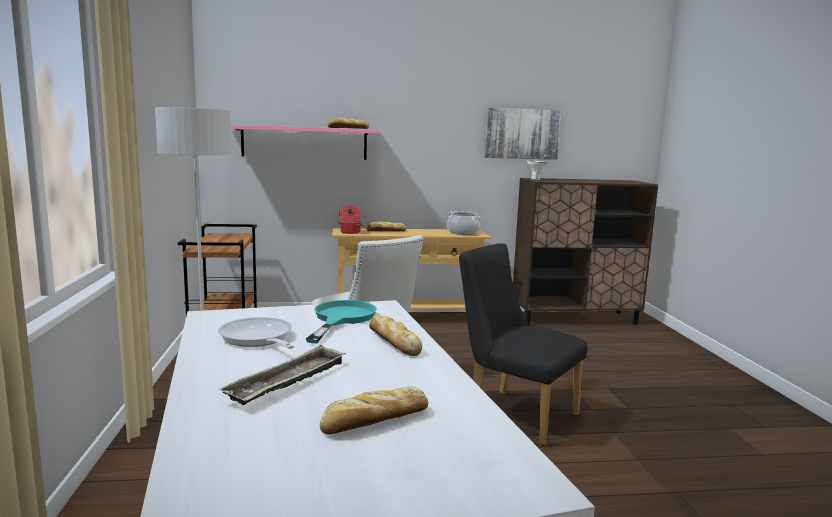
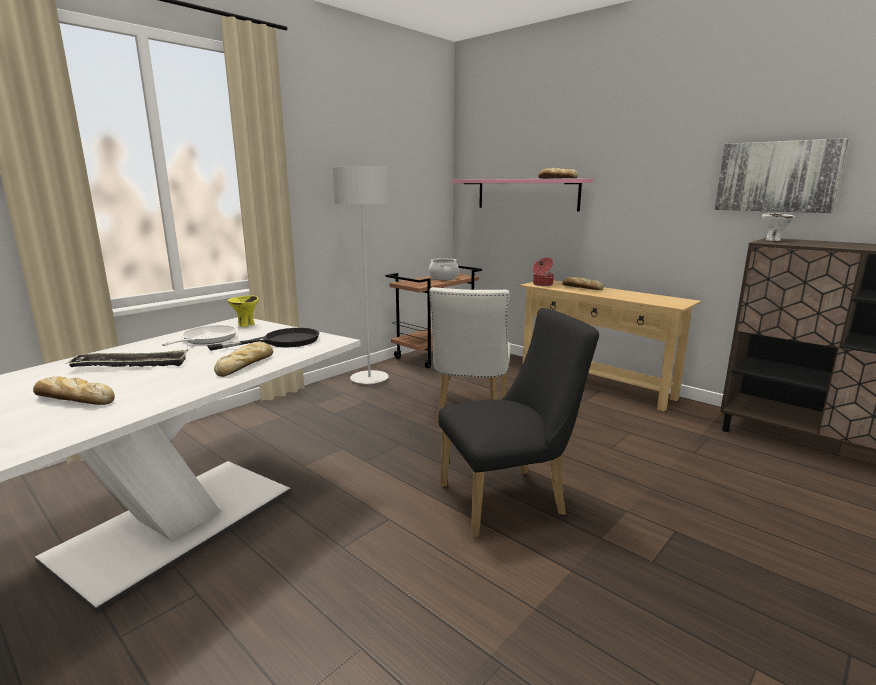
camera: 50 degrees right, 5 degrees up
turquoise frying pan [306,300,377,343] -> black frying pan [207,328,319,351]
cooking pot [447,211,481,235] -> cooking pot moved to [429,258,459,280]
black chair [459,243,588,446] -> black chair turned 75 degrees clockwise [438,308,599,538]
none -> yellow bowl [228,295,258,327]

